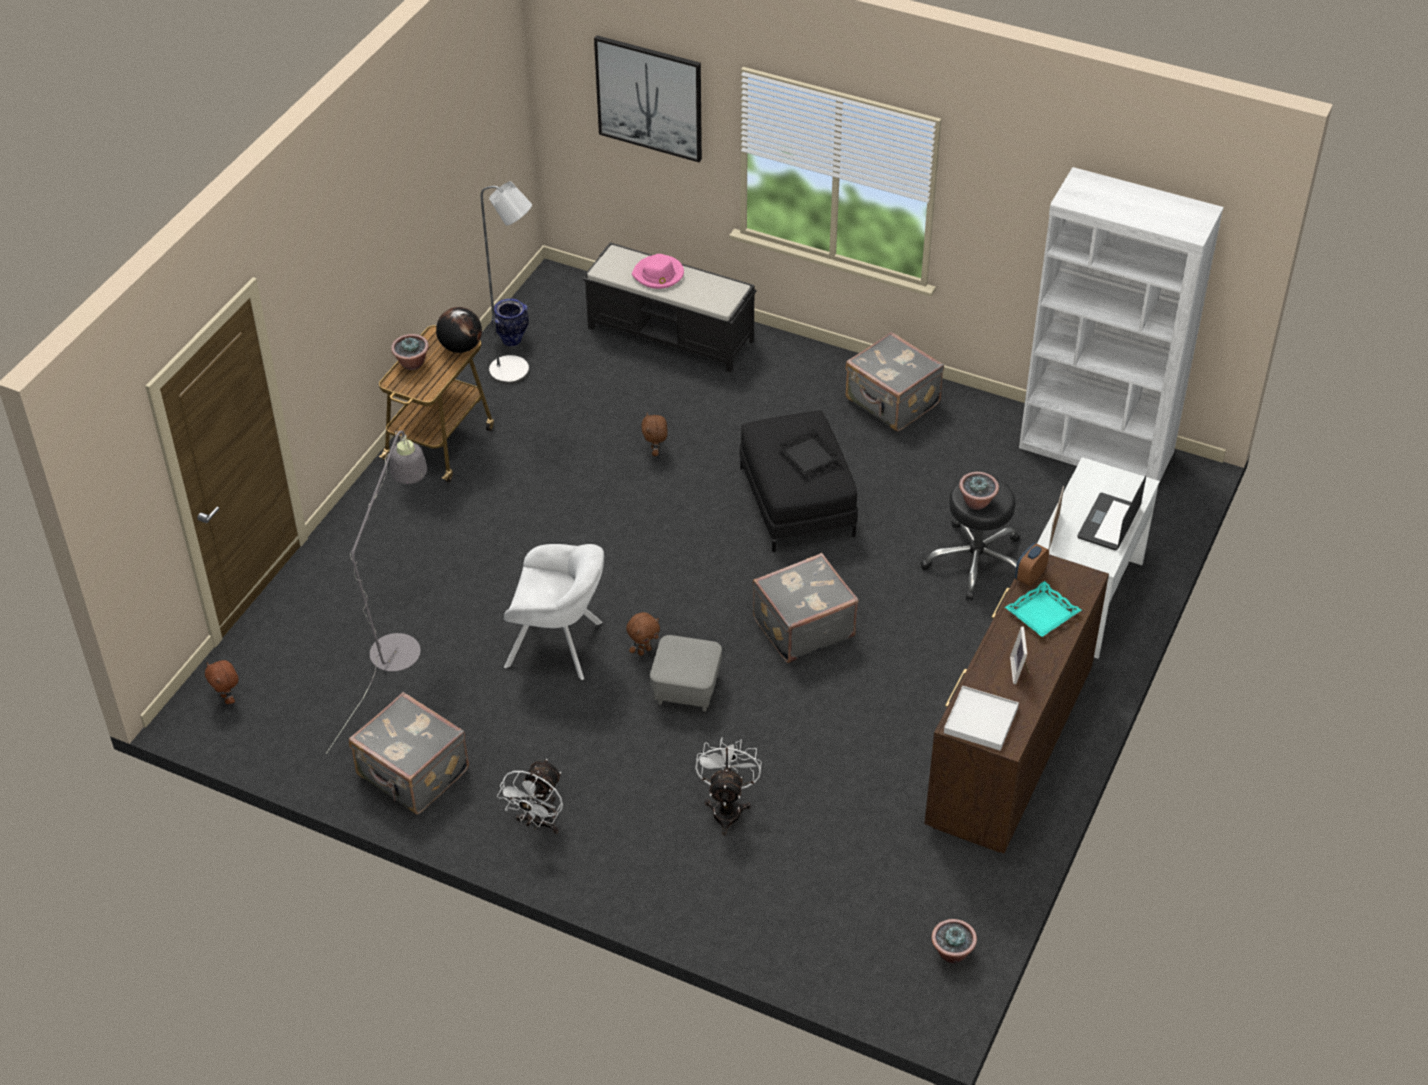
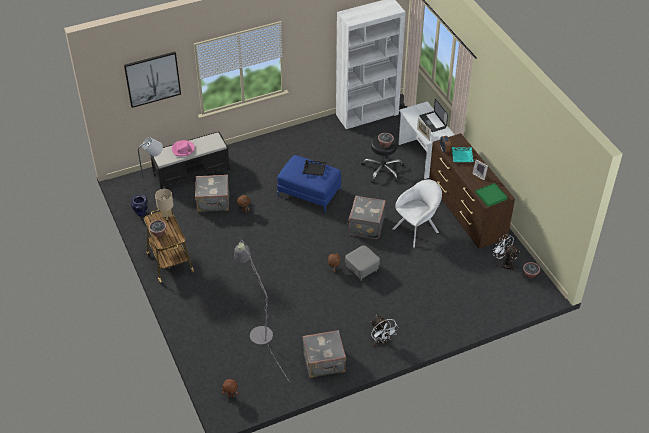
camera: 50 degrees left, 0 degrees up
globe [436,307,482,353] -> beige table lamp [155,189,173,220]
white armchair [504,544,604,681] -> white armchair moved to [392,179,442,248]
white fan [695,737,762,836] -> white fan moved to [493,234,520,271]
black ottoman [739,410,858,552] -> blue ottoman [277,155,341,212]
grey suitcase [845,332,944,431] -> grey suitcase moved to [195,174,229,212]
white tray [944,686,1019,751] -> green tray [475,183,508,207]

